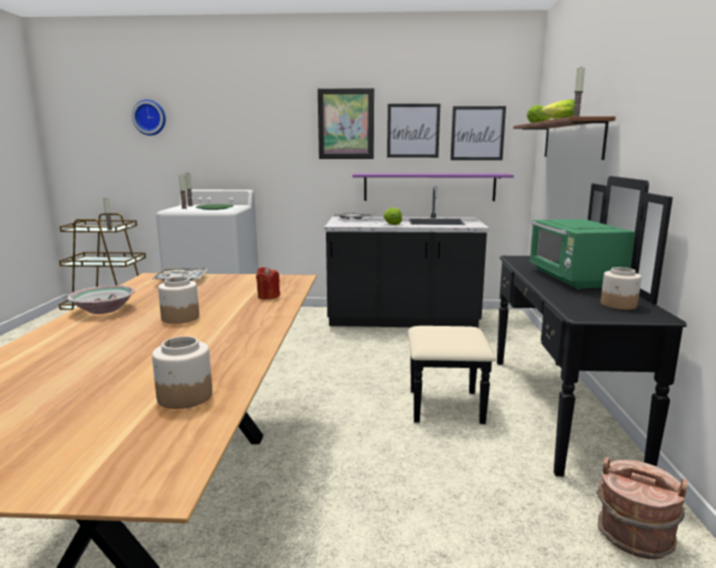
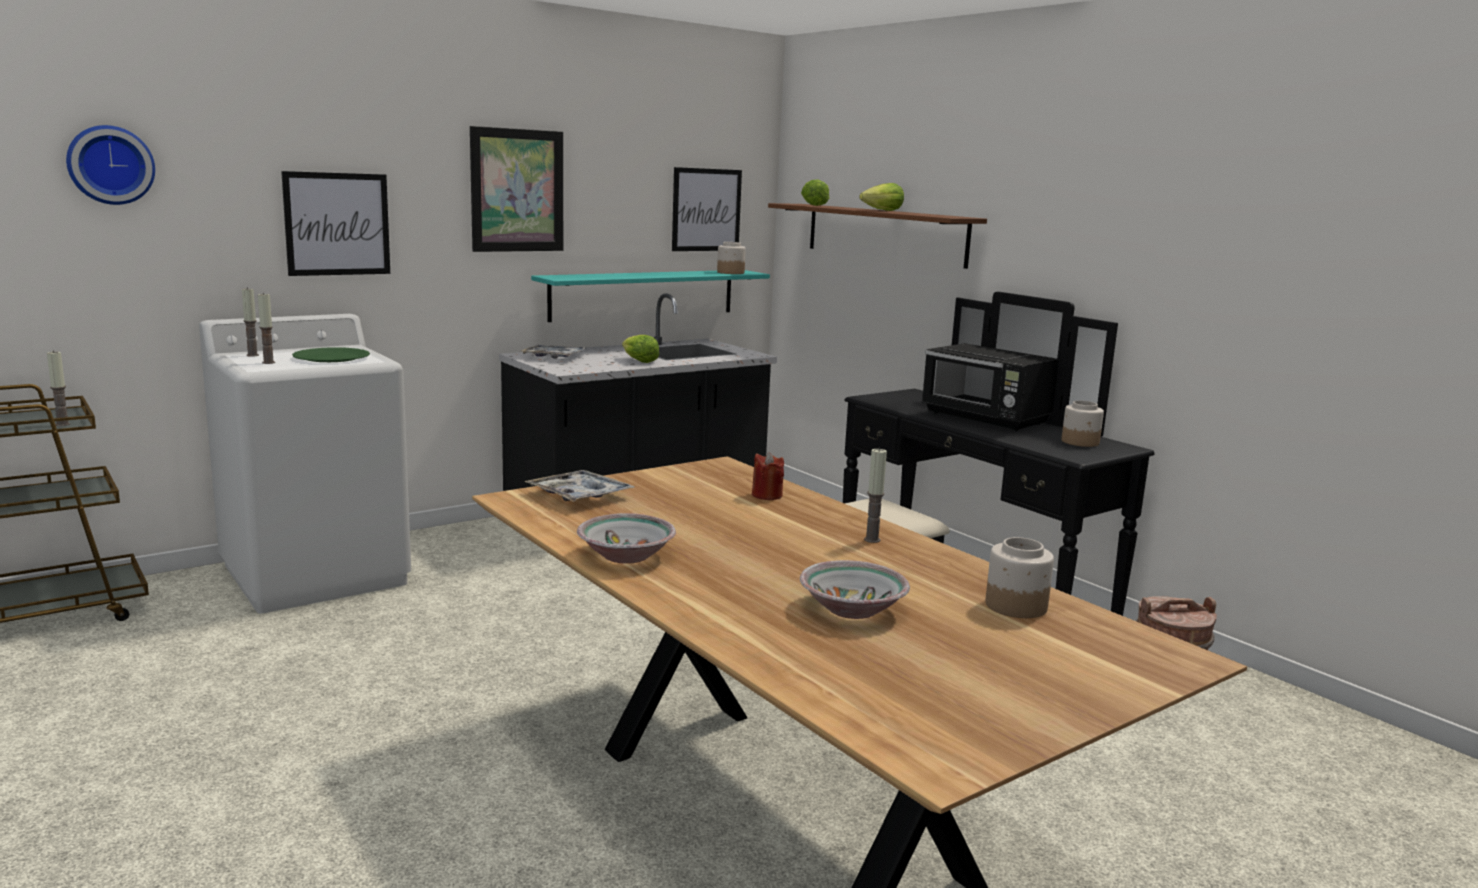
camera: 40 degrees left, 0 degrees up
jar [158,277,199,324] -> jar moved to [717,242,746,274]
purple shelf [352,173,514,201] -> turquoise shelf [531,270,770,322]
picture [387,104,440,158] -> picture moved to [281,171,390,276]
green microwave [530,219,636,290] -> black microwave [922,343,1059,431]
candle [573,68,585,117] -> candle moved to [864,448,887,543]
none -> bowl [800,560,910,619]

